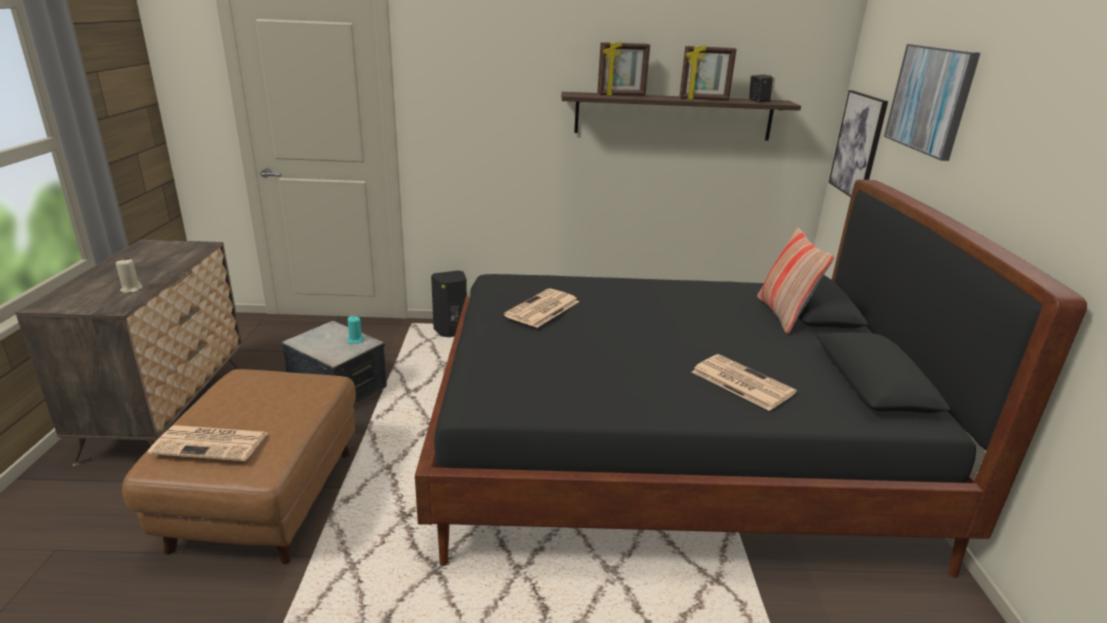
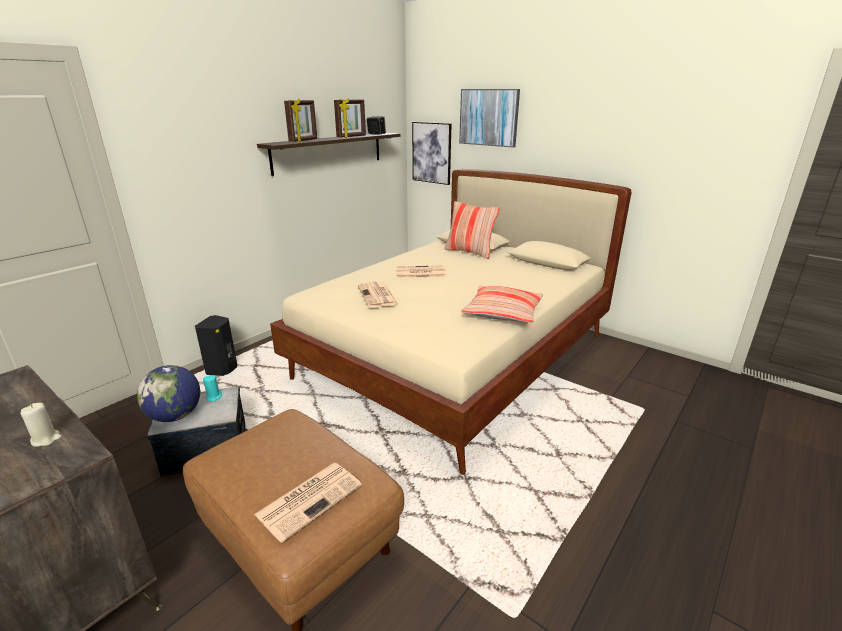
camera: 50 degrees left, 0 degrees up
black bed [415,180,1087,578] -> beige bed [270,169,632,475]
newspaper [692,354,797,411] -> newspaper moved to [396,266,447,278]
none -> globe [137,365,200,422]
none -> pillow [461,286,543,323]

